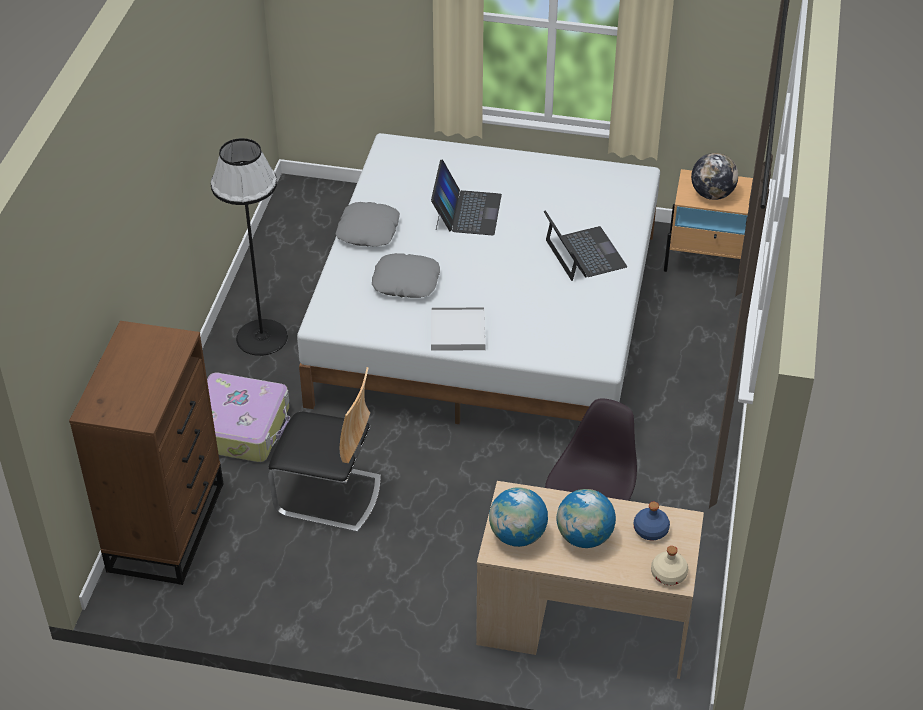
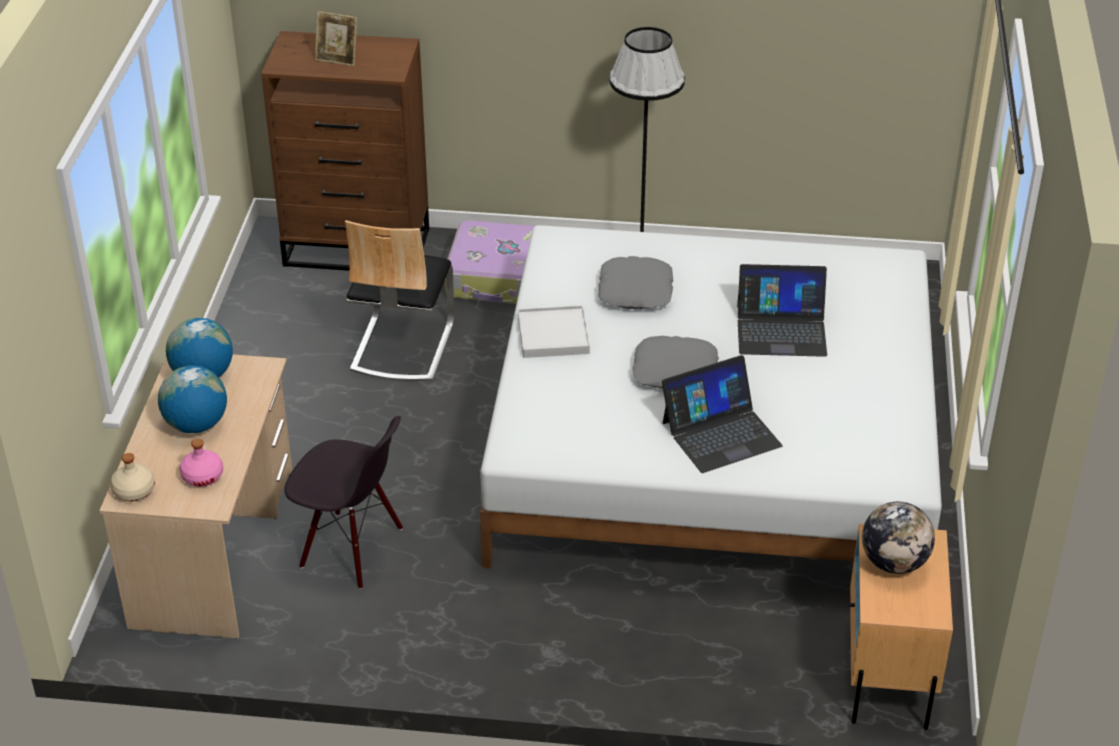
camera: 85 degrees right, 5 degrees down
grey pillow [336,202,400,247] -> grey pillow moved to [632,336,719,389]
blue bottle [634,502,670,541] -> pink bottle [179,439,223,487]
none -> picture frame [315,11,357,66]

